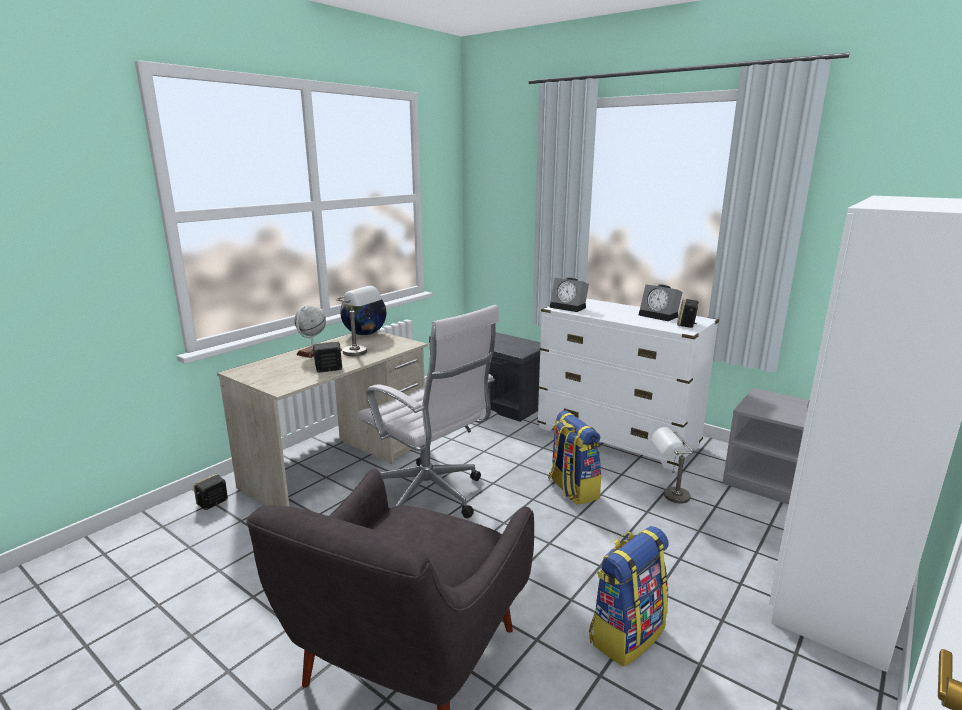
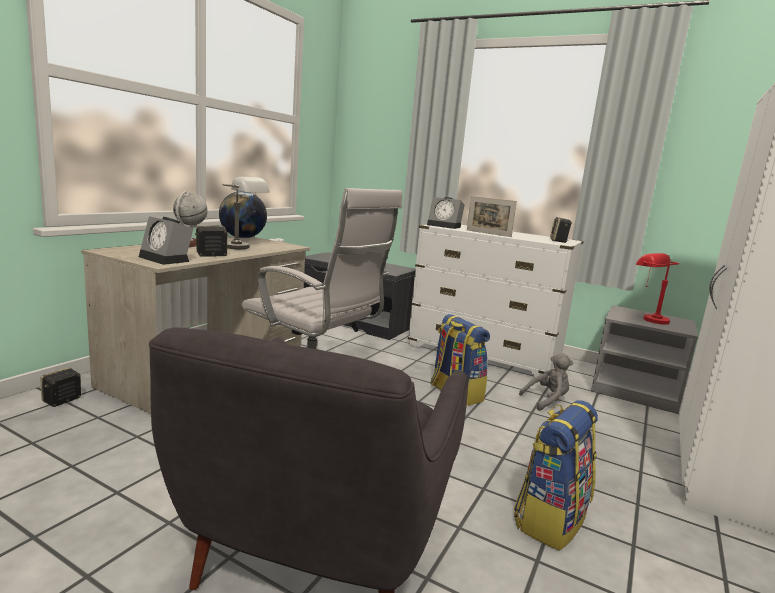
camera: 10 degrees left, 5 degrees down
alarm clock [639,284,683,321] -> alarm clock moved to [139,216,193,265]
grey table lamp [651,427,693,504] -> grey plush toy [519,353,573,411]
none -> picture frame [467,196,517,237]
none -> red table lamp [636,253,679,325]

